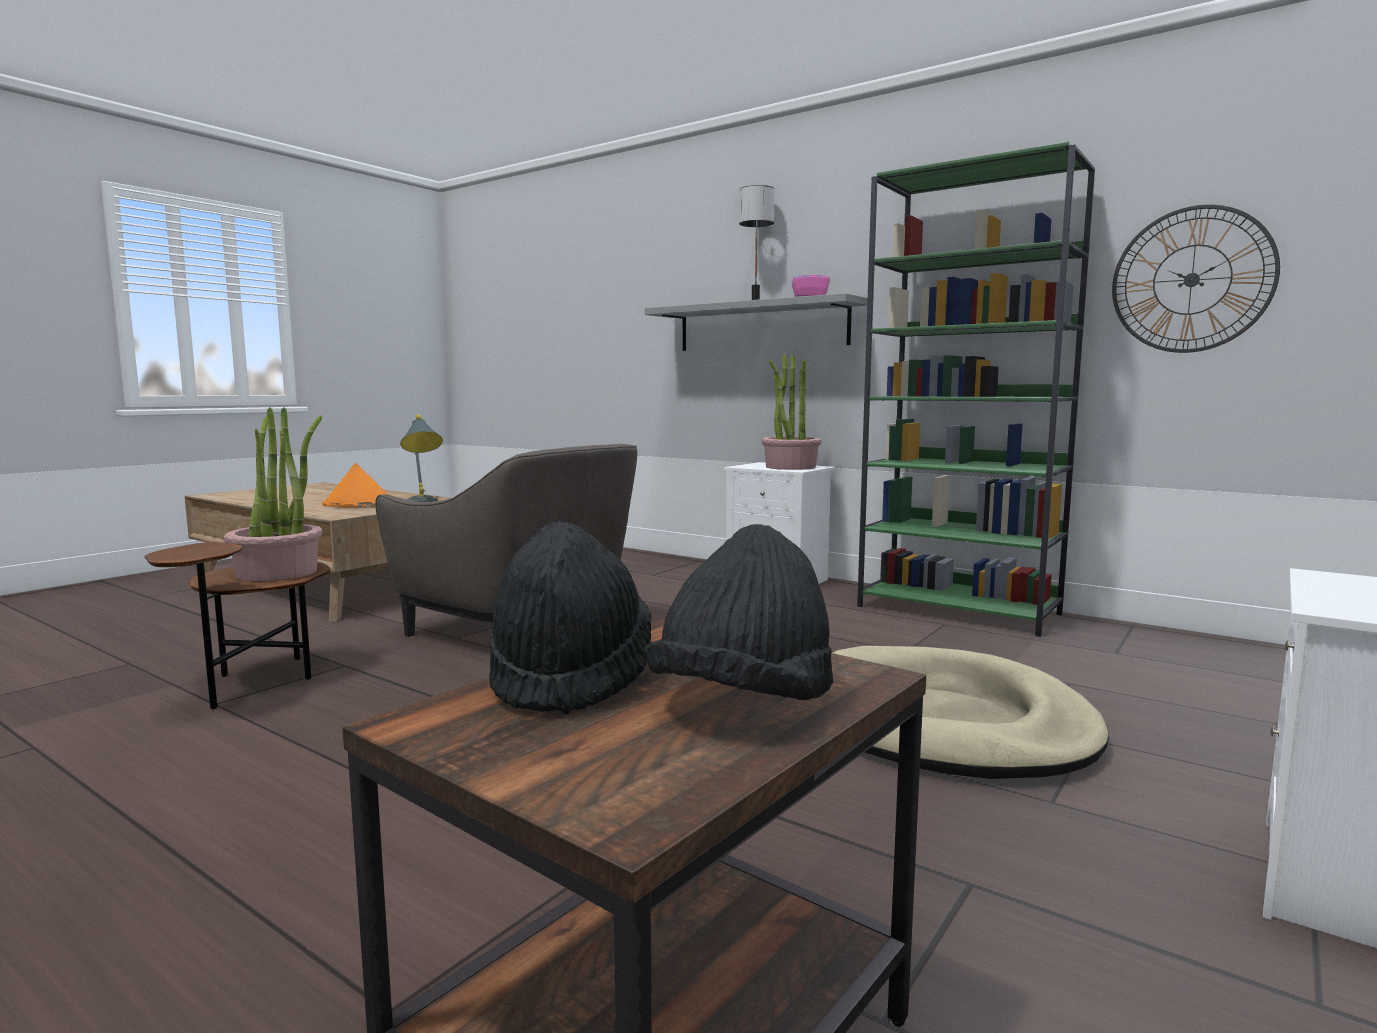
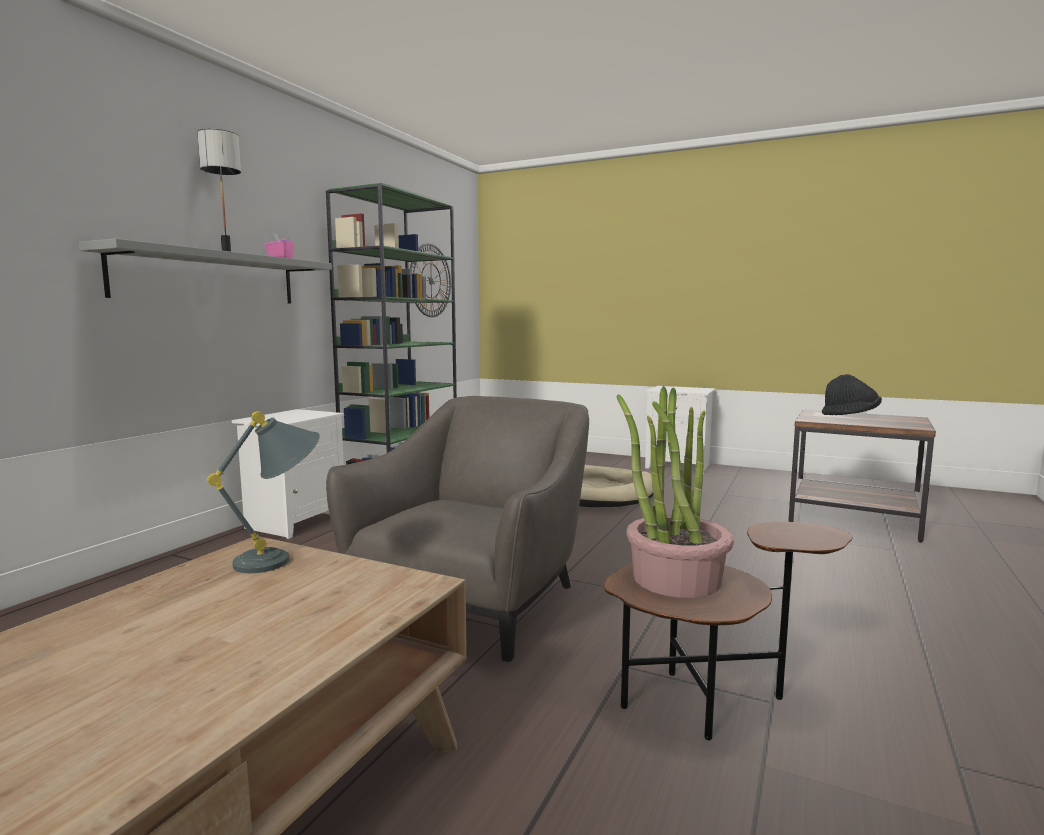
camera: 100 degrees left, 0 degrees up
orange hat [322,463,388,507] -> none
black hat [489,521,651,715] -> none
potted plant [761,354,821,470] -> none

